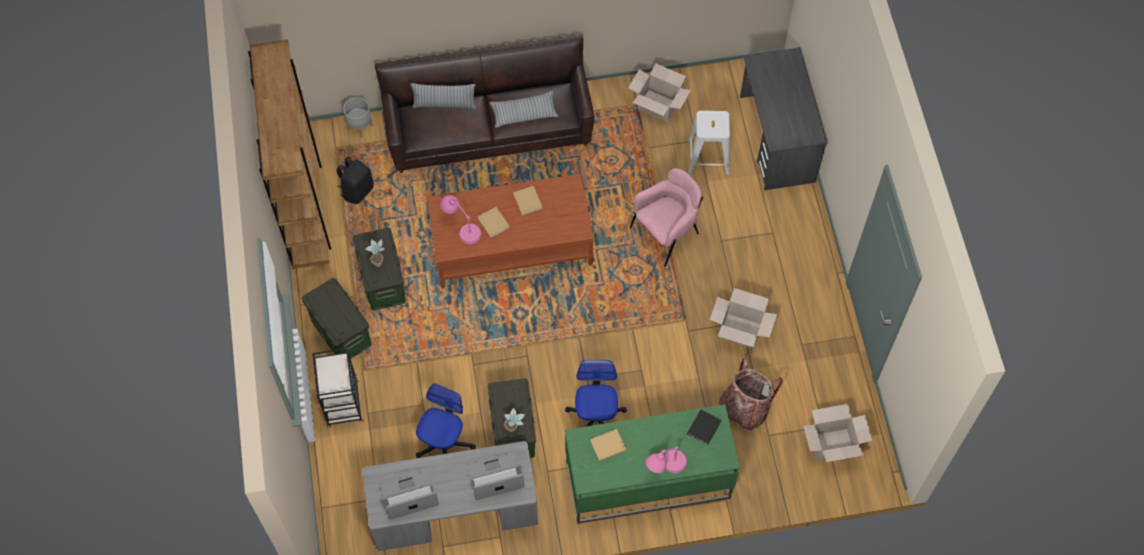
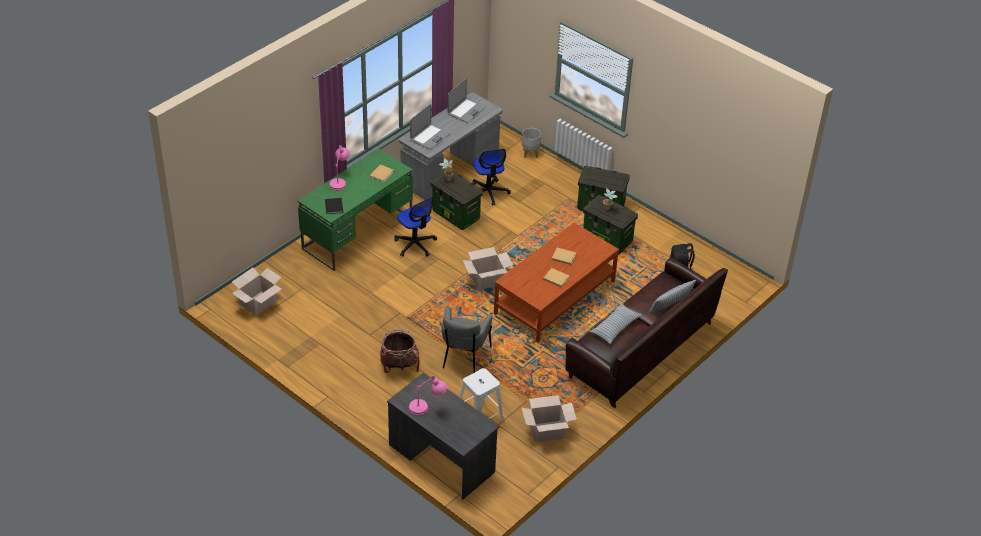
camera: 140 degrees right, 20 degrees down
brown bookcase [248,40,331,269] -> none
black cart [312,348,364,428] -> none
grey planter [343,97,373,137] -> grey planter moved to [522,128,541,158]
pink table lamp [440,195,481,244] -> pink table lamp moved to [409,376,448,415]
pink armchair [630,168,703,266] -> grey armchair [442,306,492,373]
cardboard box [710,288,777,348] -> cardboard box moved to [462,247,513,290]
backpack [719,358,783,430] -> backpack moved to [380,328,420,373]

